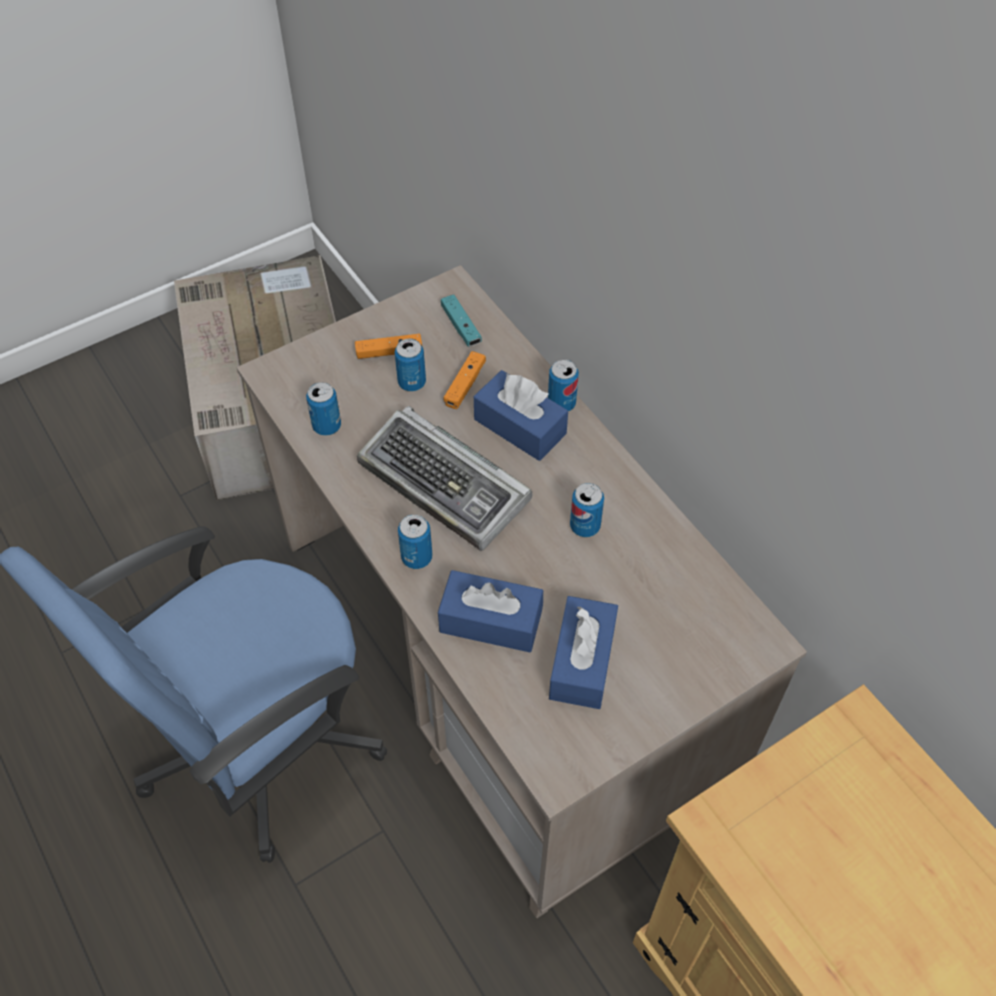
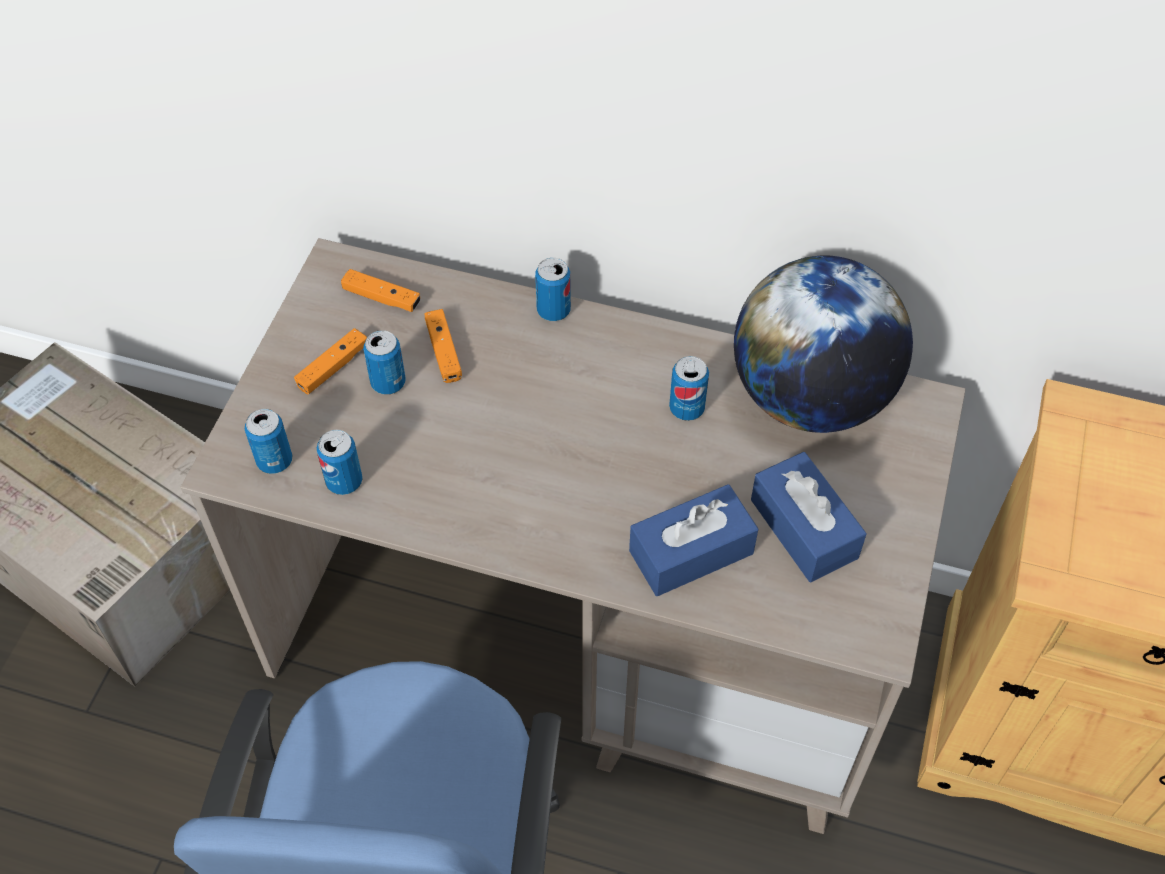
camera: 40 degrees left, 0 degrees up
keyboard [357,406,532,551] -> none
can [398,514,432,569] -> can moved to [245,409,292,474]
turquoise game controller [441,295,482,346] -> orange game controller [341,269,421,312]
blue tissue box [474,370,568,461] -> none
none -> globe [734,255,913,433]

